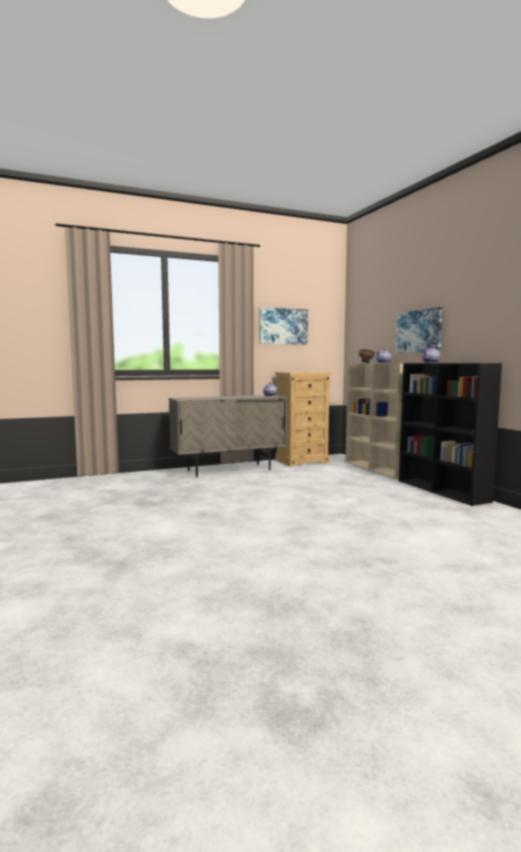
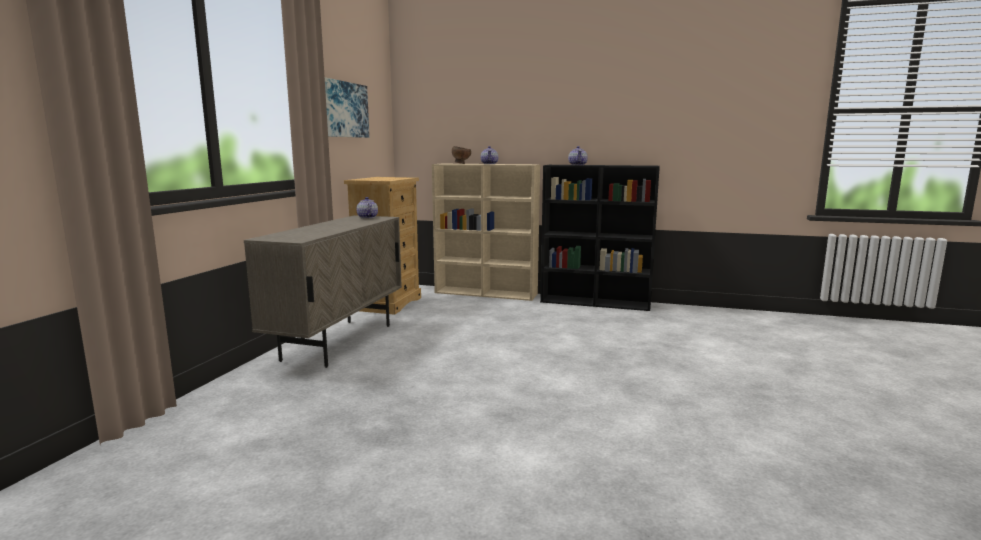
camera: 50 degrees left, 5 degrees up
picture [395,307,443,353] -> none

